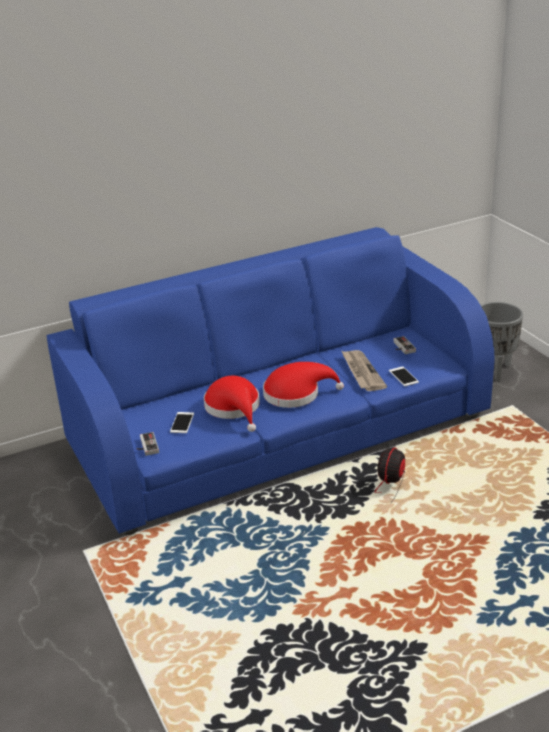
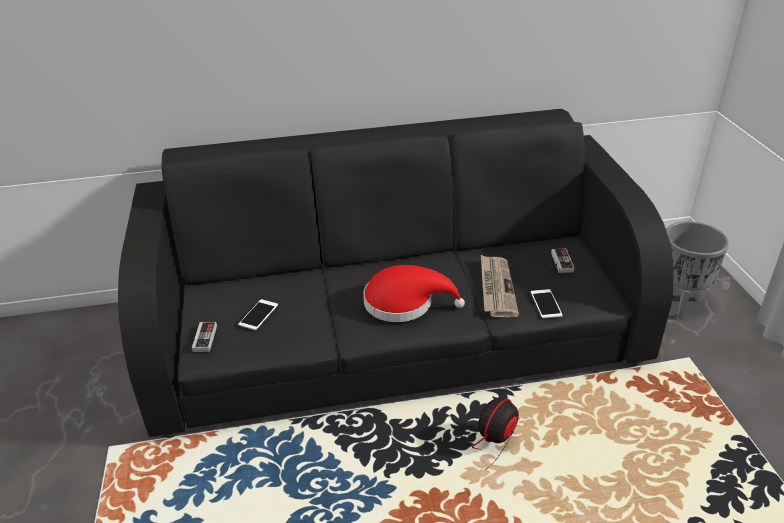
camera: 15 degrees right, 5 degrees up
blue sofa [46,227,495,535] -> black sofa [118,109,674,438]
red hat [204,376,260,432] -> none

